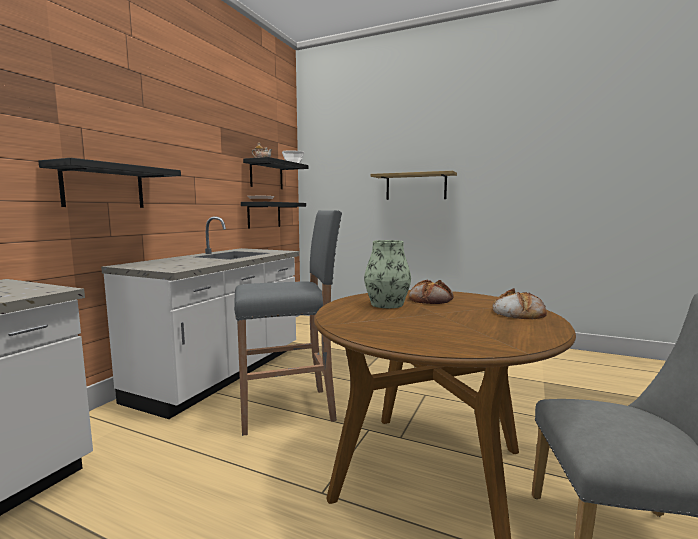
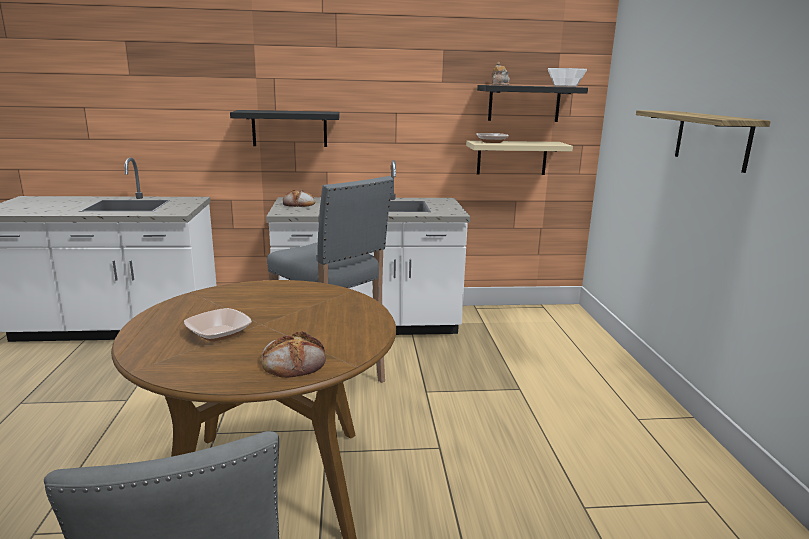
camera: 60 degrees right, 10 degrees up
black shelf [241,202,306,229] -> beige shelf [466,141,573,175]
vase [364,240,411,308] -> none
bread [409,280,454,304] -> bread moved to [282,189,316,207]
none -> bowl [184,308,252,342]

